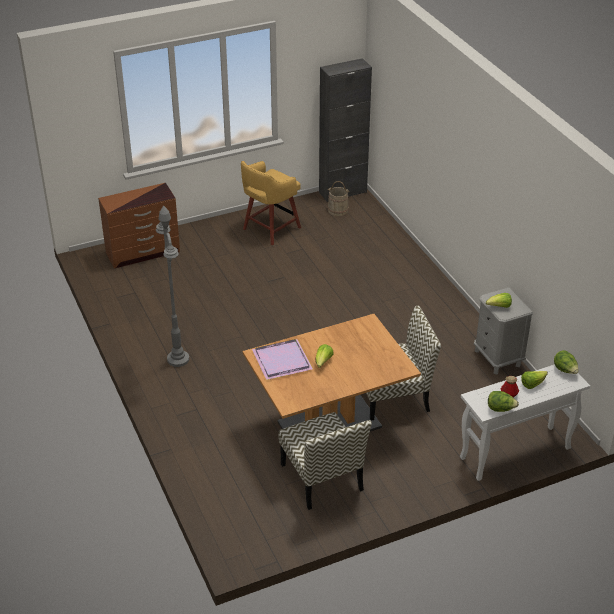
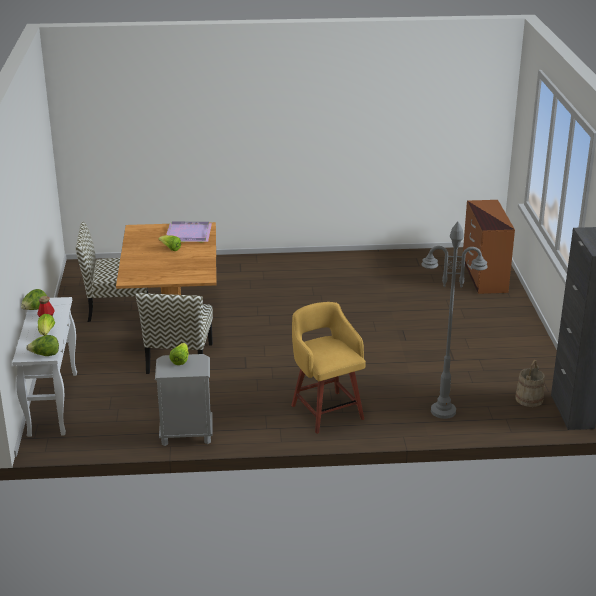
camera: 110 degrees right, 10 degrees down
grey floor lamp [156,206,189,367] -> grey floor lamp moved to [421,222,488,419]
yellow stool [241,161,301,245] -> yellow stool moved to [291,302,366,434]

